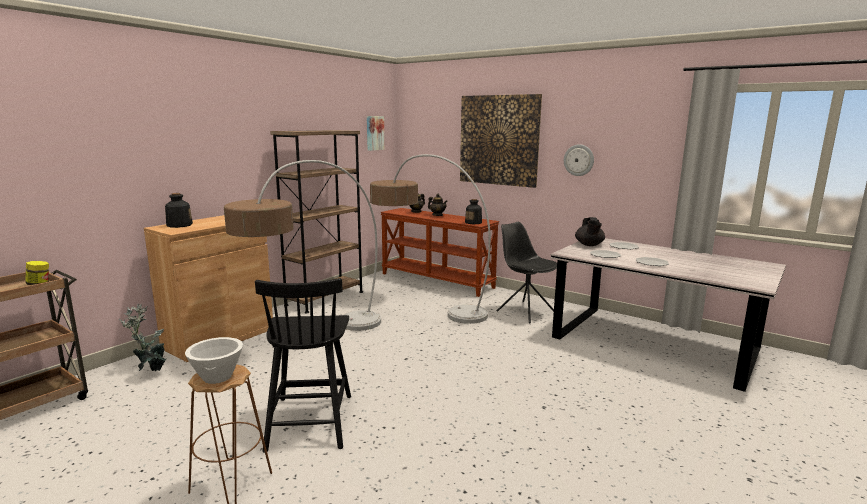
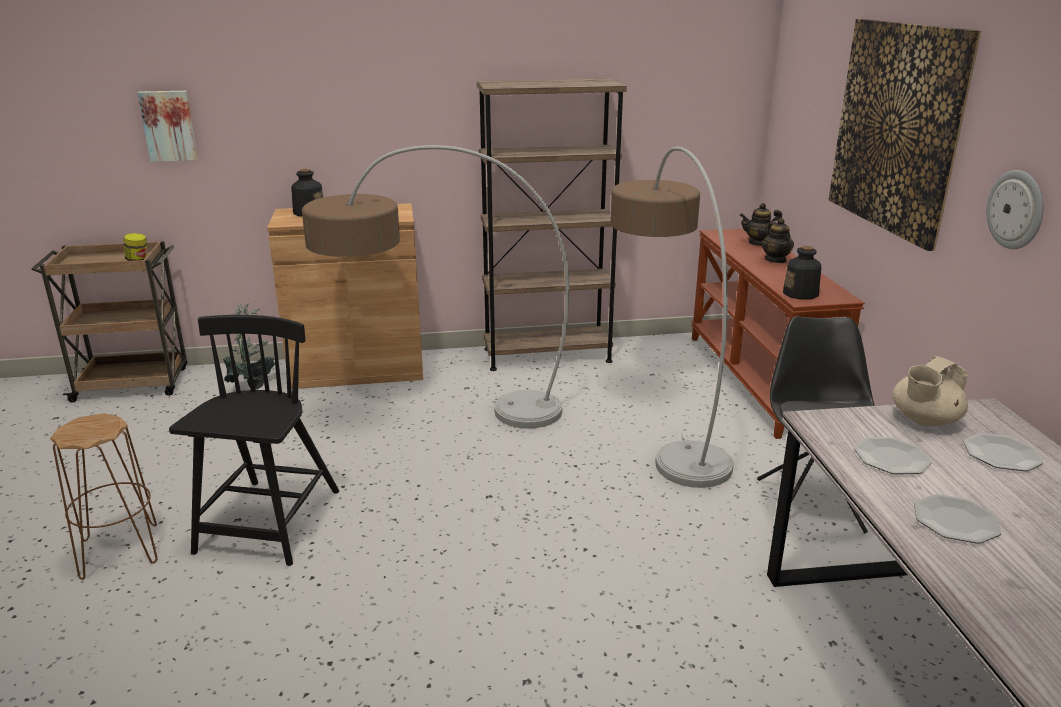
camera: 45 degrees right, 10 degrees up
white bowl [185,337,243,384] -> none
black chair [255,278,351,453] -> black chair turned 150 degrees clockwise [169,315,339,566]
picture [367,116,385,151] -> picture moved to [137,91,198,162]
black teapot [575,217,605,246] -> beige teapot [893,356,968,426]

